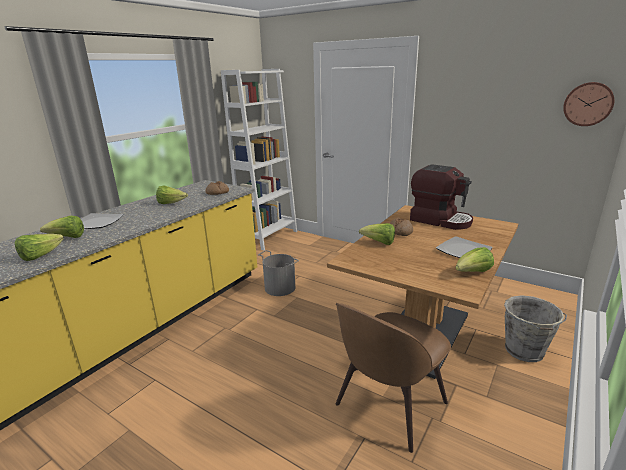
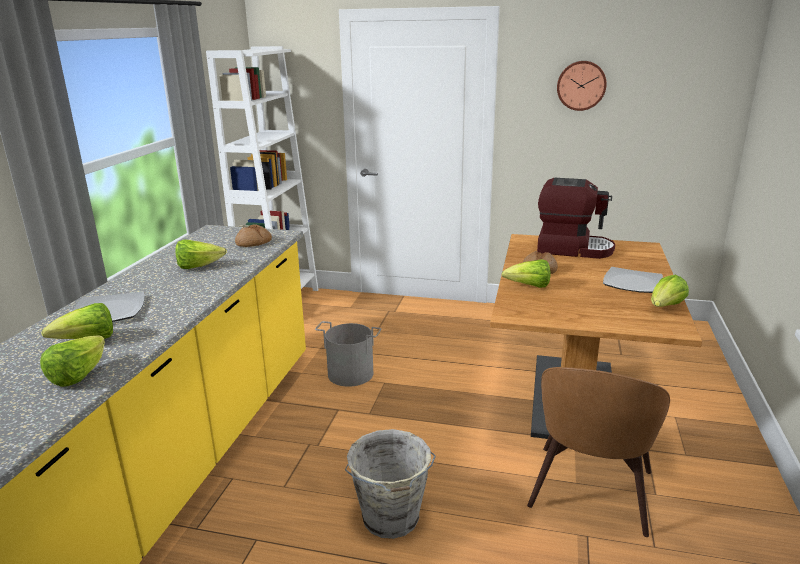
camera: 20 degrees left, 0 degrees up
grey bucket [504,295,567,362] -> grey bucket moved to [345,429,436,539]
wall clock [563,82,614,126] -> wall clock moved to [557,61,607,111]

